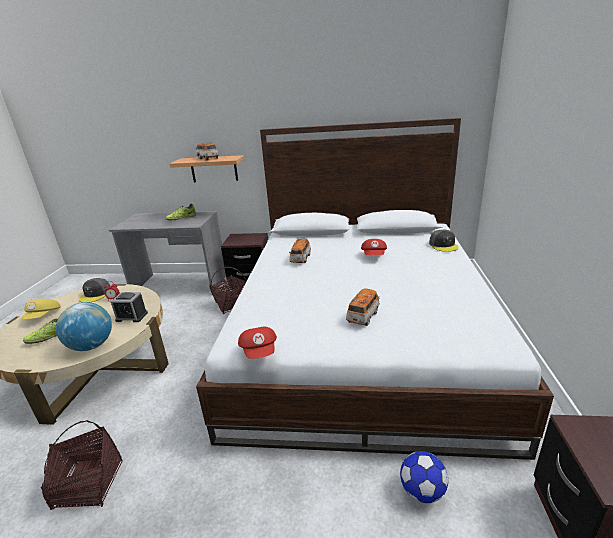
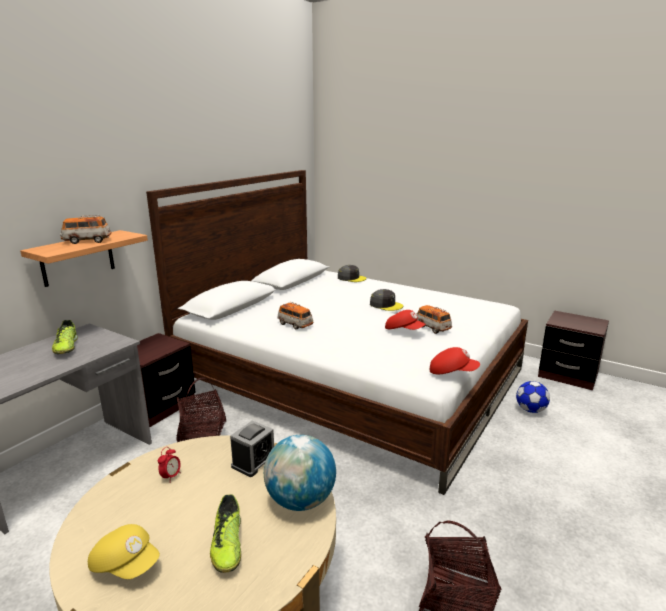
camera: 65 degrees left, 5 degrees down
grey cap [79,278,110,302] -> grey cap moved to [370,289,403,311]
red cap [361,239,387,255] -> red cap moved to [385,310,425,330]

